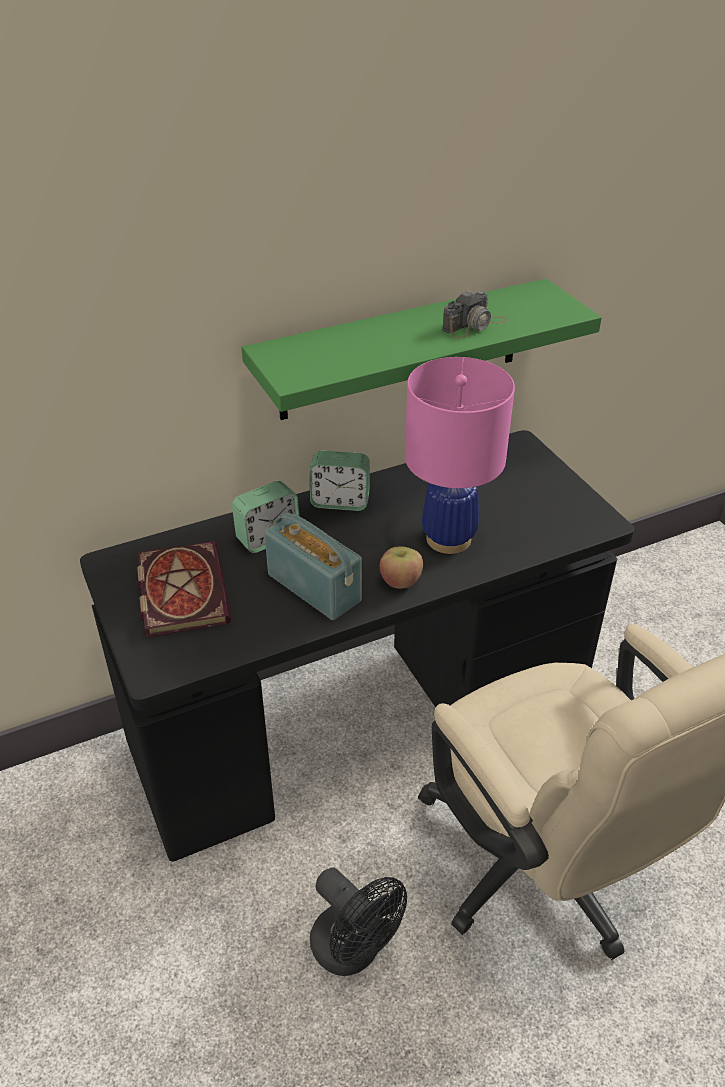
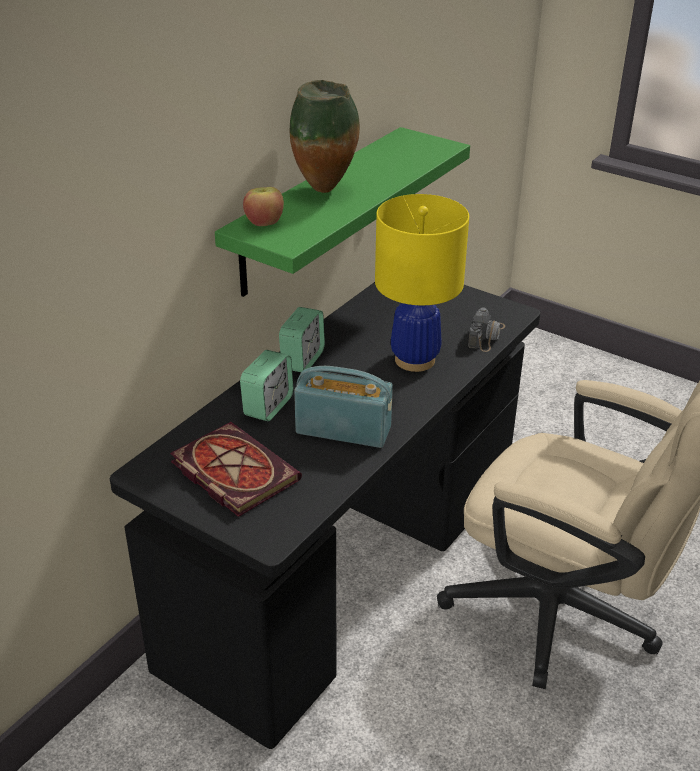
camera: 30 degrees left, 5 degrees down
alarm clock [309,451,370,511] -> alarm clock turned 45 degrees counterclockwise [279,307,325,372]
black fan [310,867,407,976] -> none
apple [380,546,423,589] -> apple moved to [243,187,284,226]
pink table lamp [405,357,515,554] -> yellow table lamp [375,194,469,372]
camera [442,290,508,339] -> camera moved to [468,307,505,352]
none -> vase [290,80,360,193]

